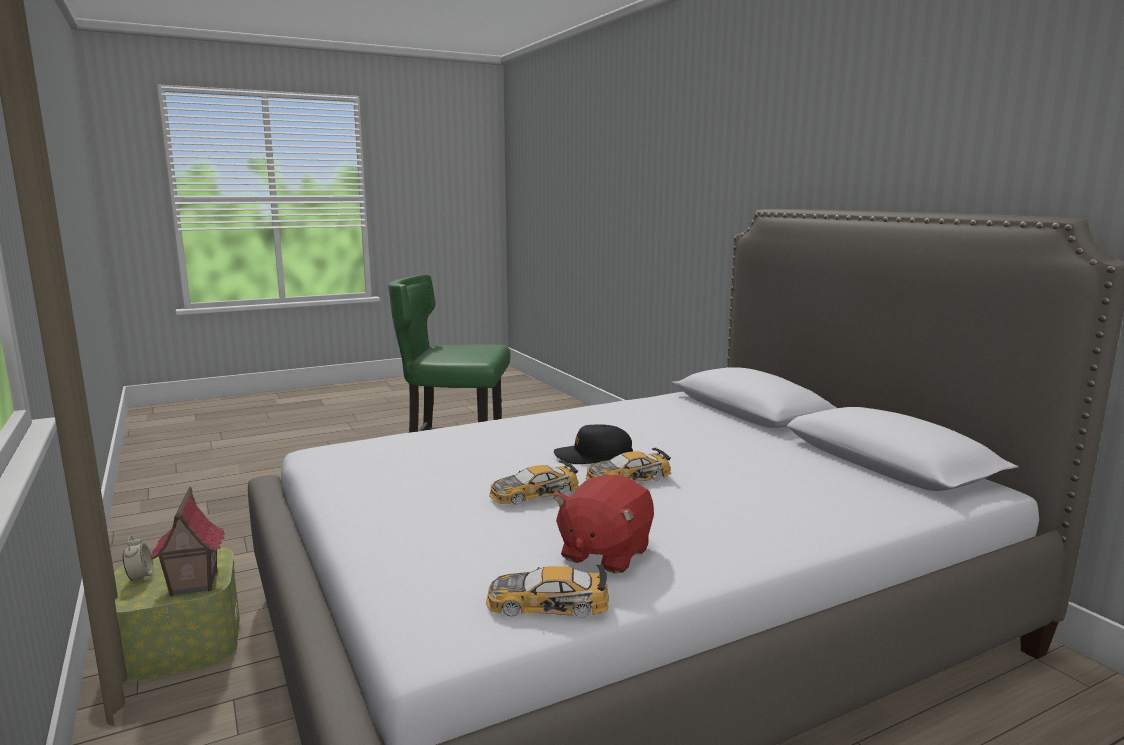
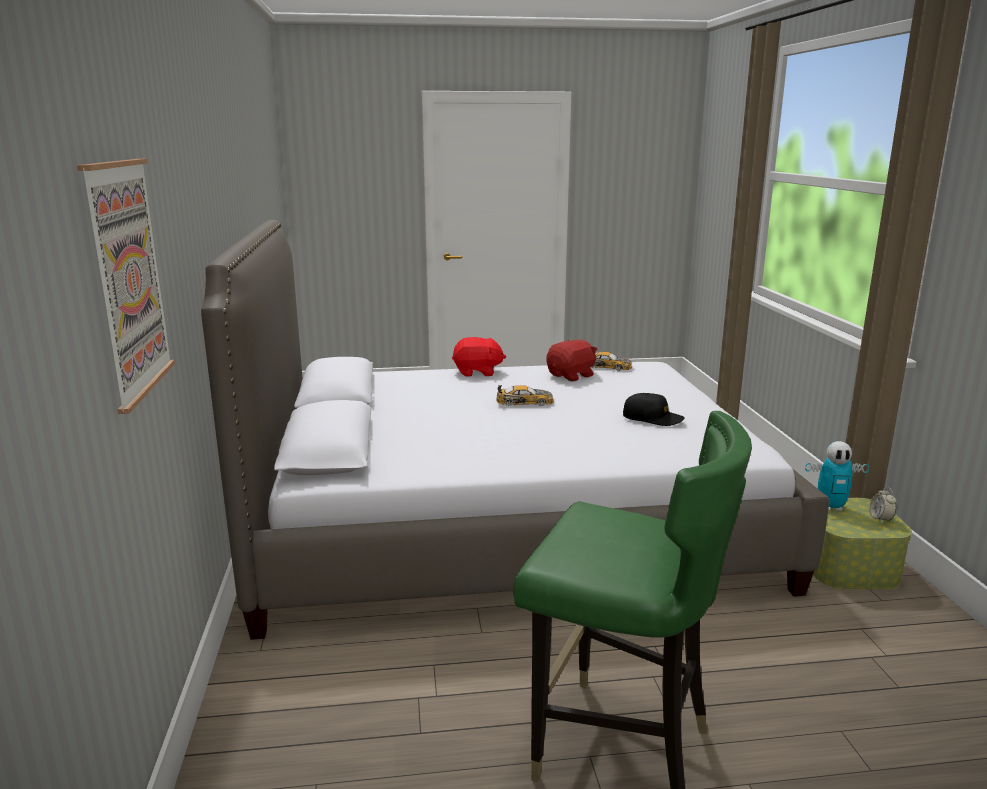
camera: 160 degrees left, 5 degrees up
toy house [150,487,225,596] -> toy robot [805,441,869,511]
toy car [489,460,579,505] -> none
black cap [554,425,633,464] -> black cap moved to [623,393,685,426]
none -> picture [77,159,175,414]
none -> red plush toy [452,337,506,377]

